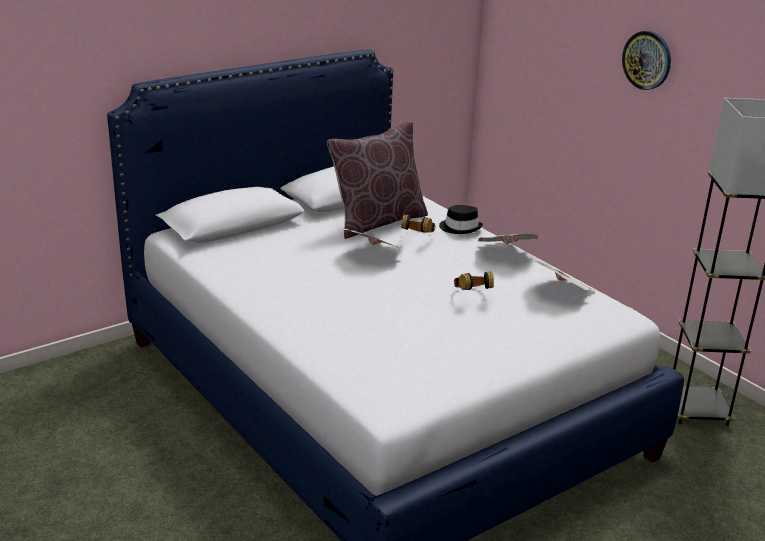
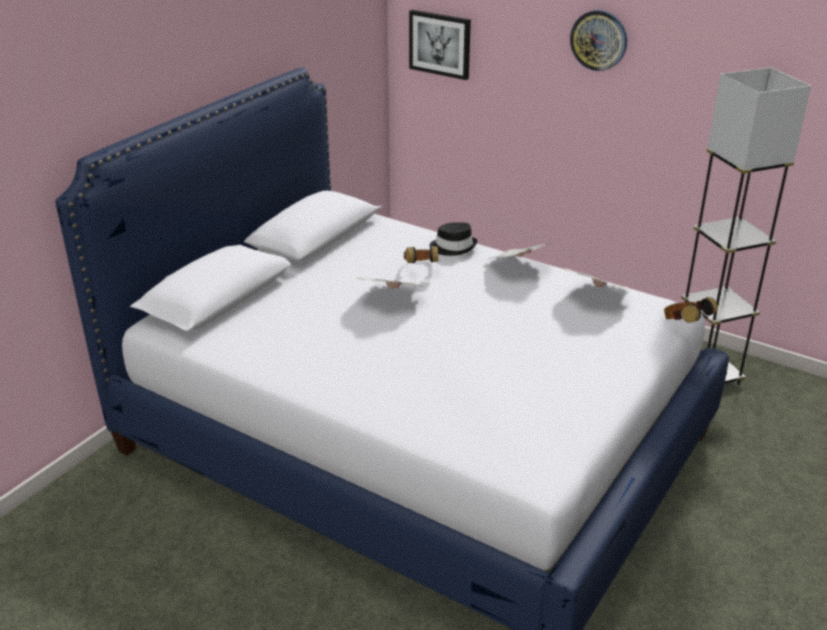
camera: 20 degrees left, 5 degrees up
brown pillow [327,122,428,239] -> none
headphones [454,272,494,290] -> headphones moved to [664,297,718,323]
none -> picture [409,10,471,80]

